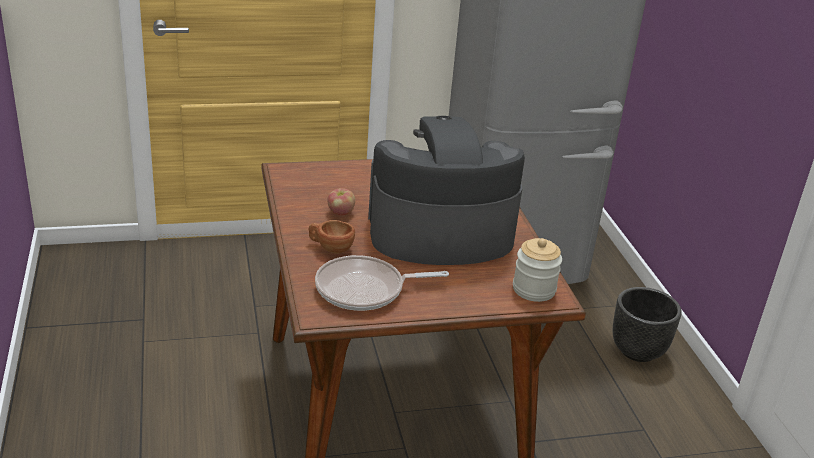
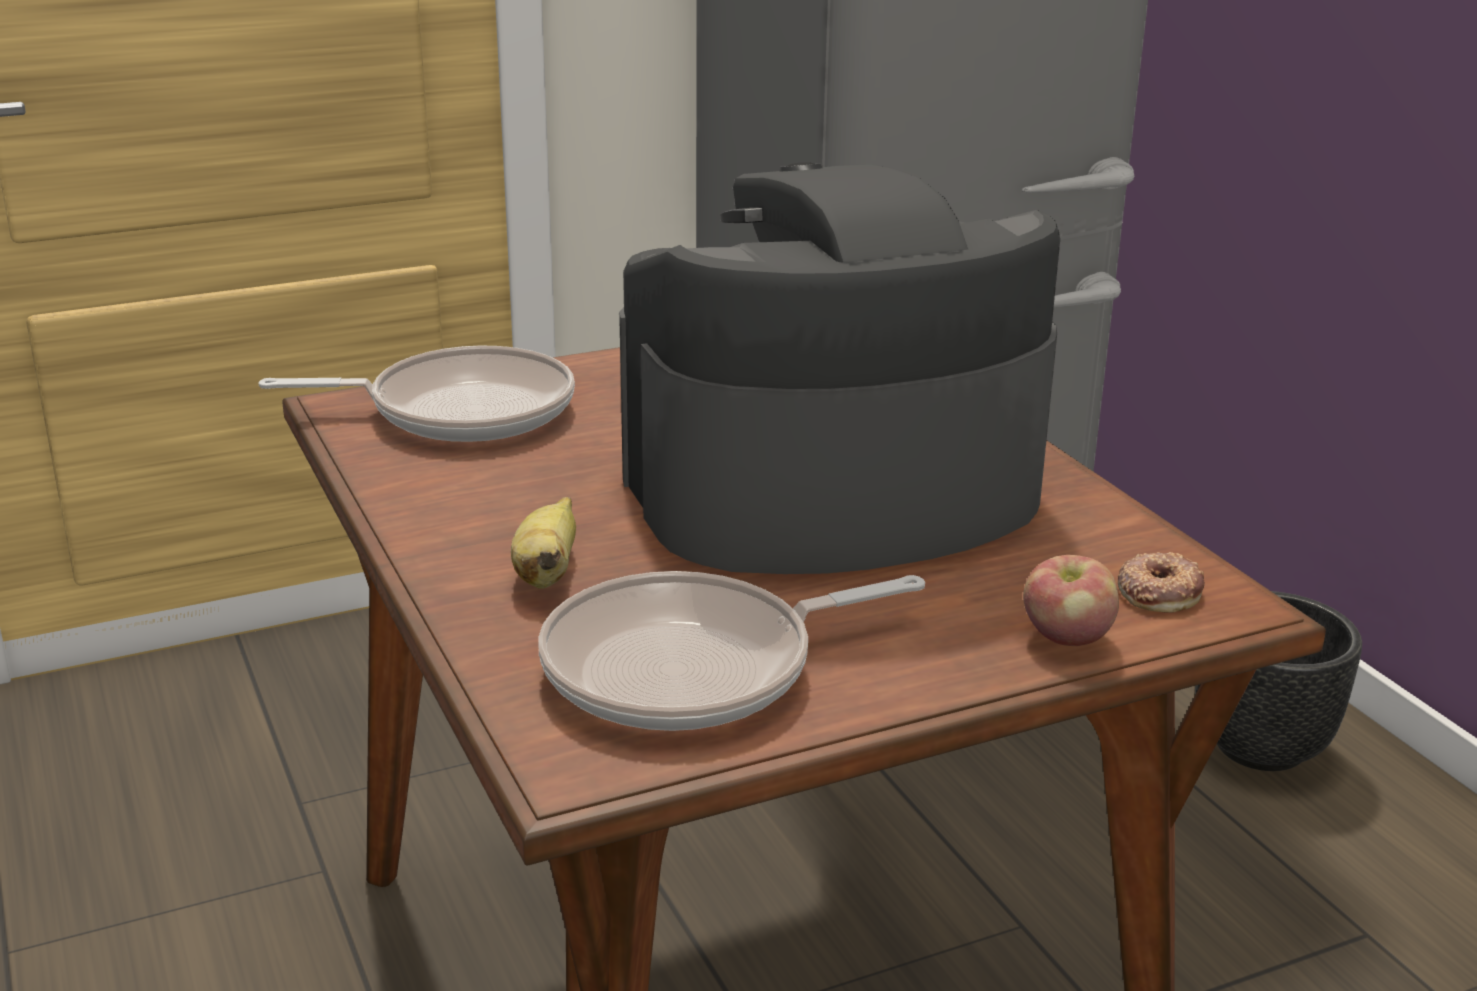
camera: 10 degrees left, 5 degrees down
brown cup [309,220,355,254] -> banana [511,497,576,589]
apple [327,188,355,216] -> apple moved to [1023,555,1119,646]
jar [513,238,562,302] -> donut [1118,552,1205,613]
none -> frying pan [258,345,575,442]

